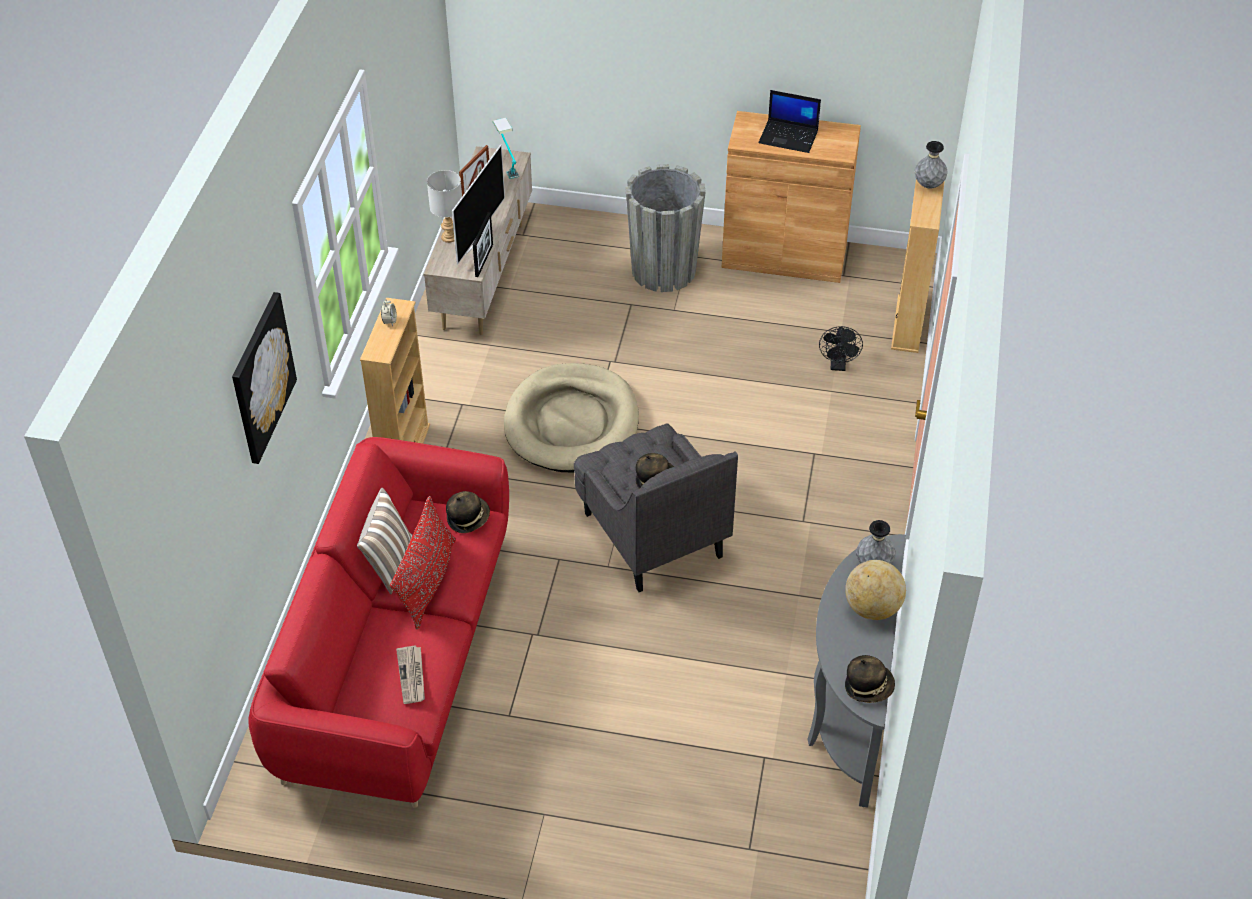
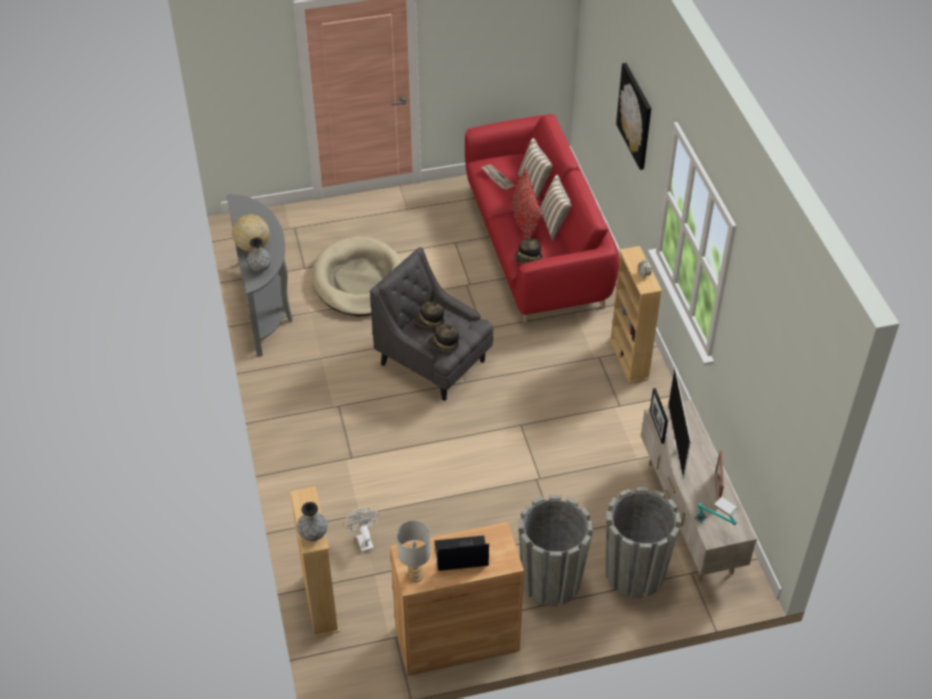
camera: 155 degrees right, 0 degrees up
grey table lamp [427,170,462,243] -> grey table lamp moved to [396,521,431,582]
beige dog bed [504,363,639,472] -> beige dog bed moved to [312,236,403,316]
black fan [819,326,863,371] -> white fan [343,508,379,553]
hat [845,655,895,703] -> hat moved to [429,324,459,351]
none -> pillow [518,138,553,201]
none -> grey planter [605,487,681,598]

